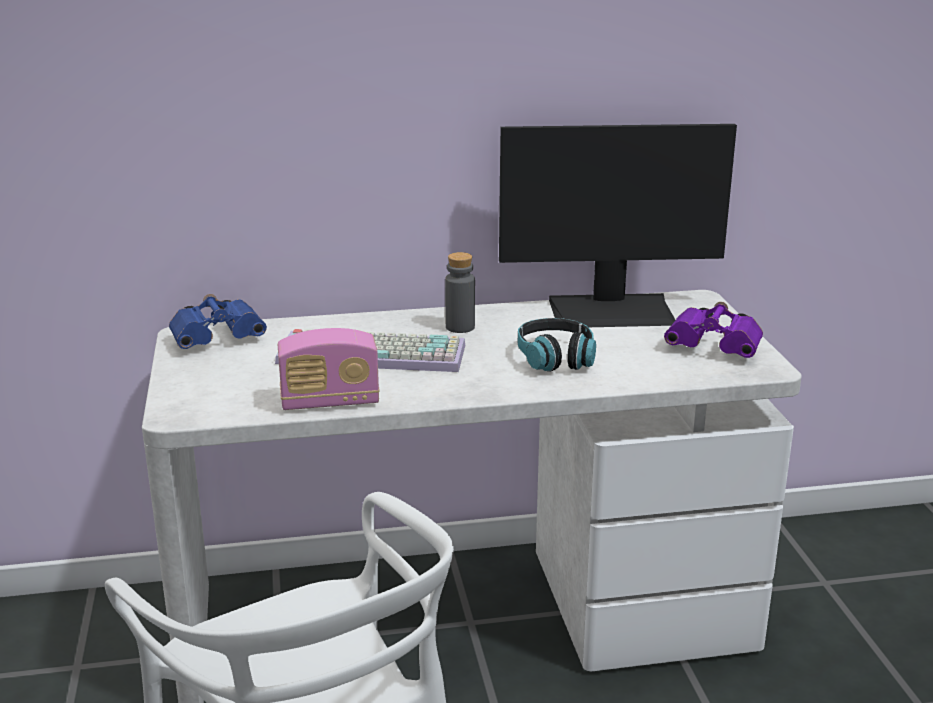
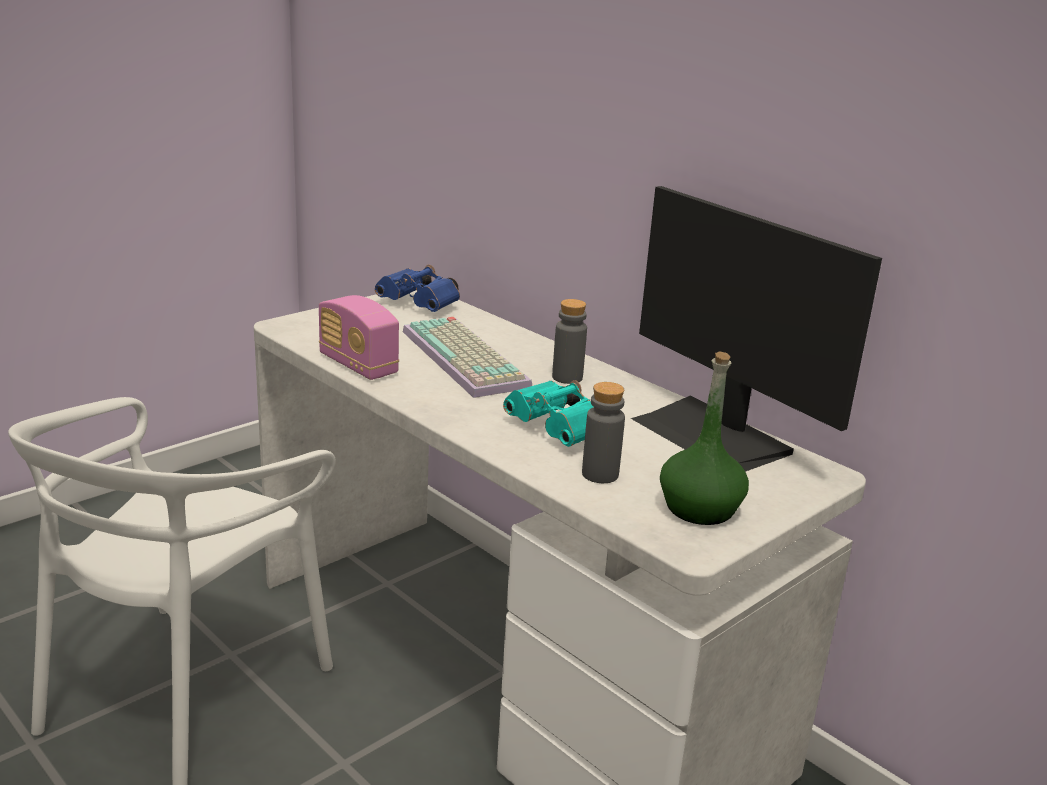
camera: 55 degrees right, 0 degrees up
headphones [518,318,596,372] -> turquoise binoculars [503,380,593,447]
purple binoculars [664,302,763,358] -> green bottle [660,351,749,525]
none -> grey bottle [582,382,625,483]

